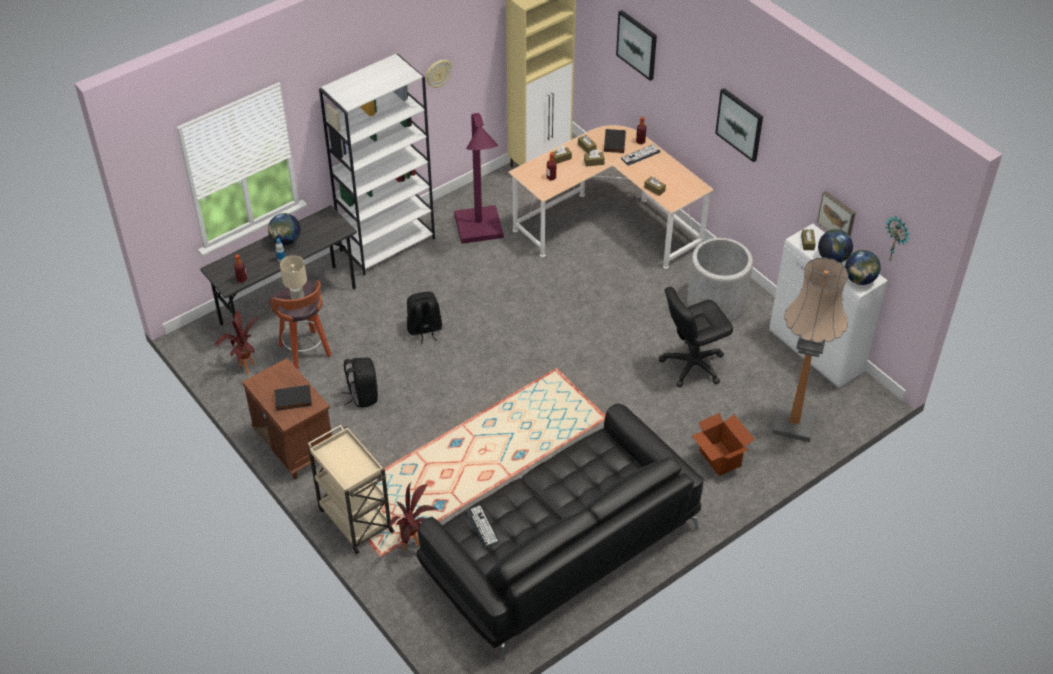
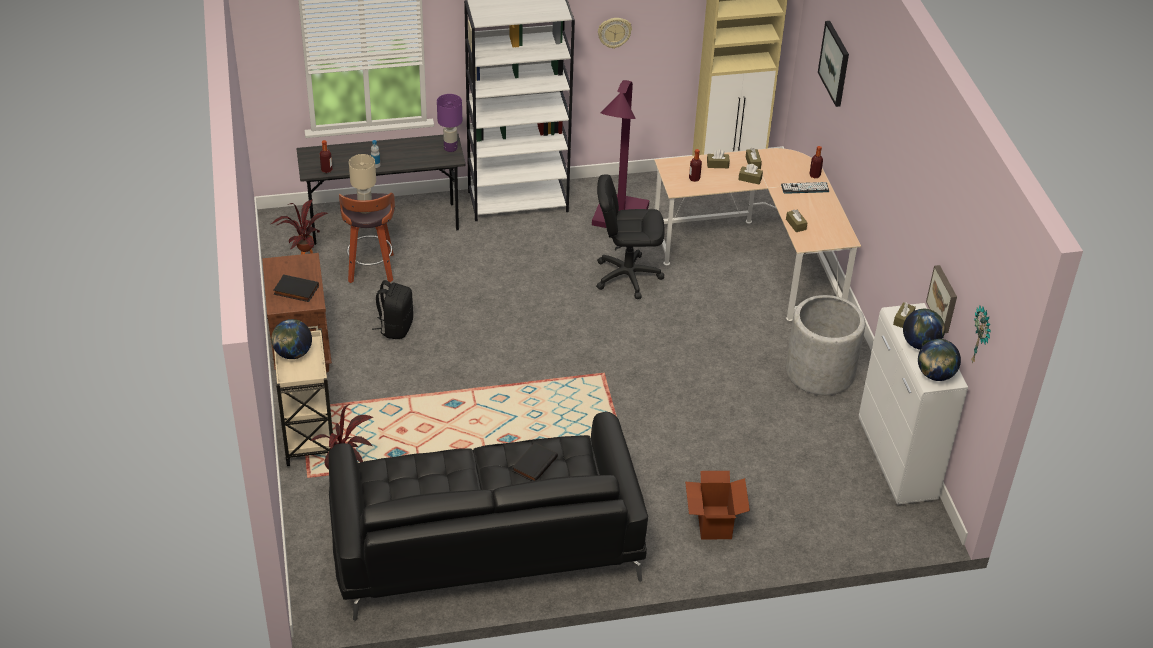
camera: 25 degrees right, 5 degrees down
globe [268,213,301,246] -> globe moved to [271,319,312,359]
black backpack [407,291,442,344] -> none
keyboard [467,505,500,548] -> none
black book [604,129,626,153] -> black book moved to [512,442,558,481]
black office chair [659,286,733,387] -> black office chair moved to [596,174,665,299]
picture [715,88,763,162] -> none
floor lamp [772,257,848,442] -> none
none -> purple table lamp [437,94,462,152]

